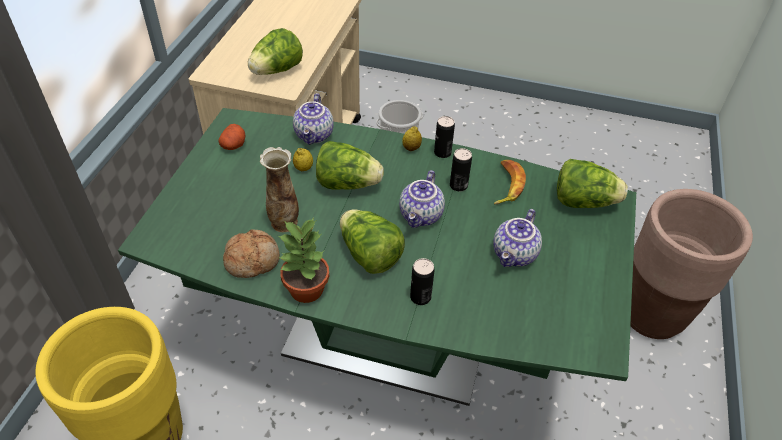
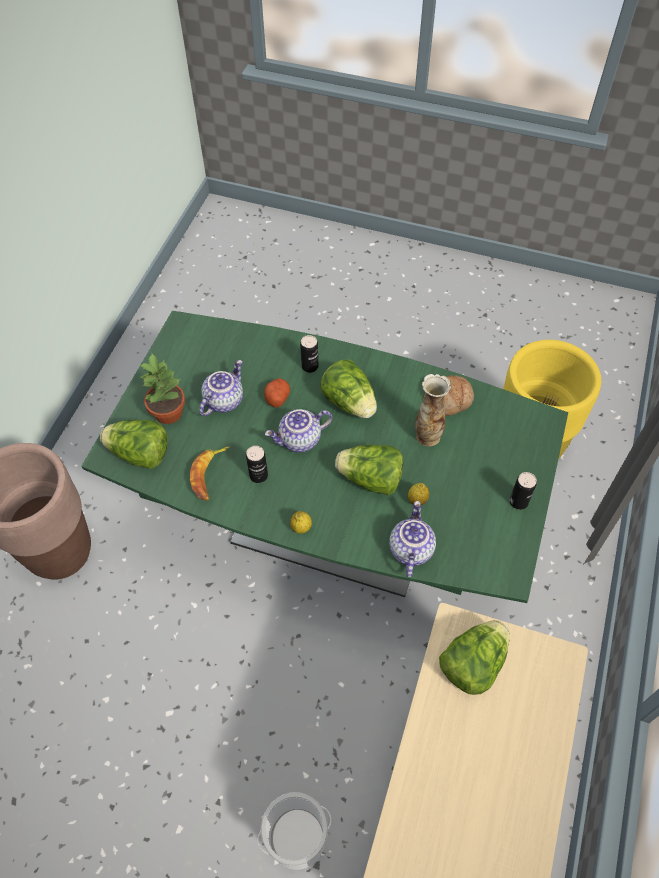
camera: 175 degrees left, 10 degrees up
potato [218,124,246,150] -> potato moved to [264,378,290,407]
potted plant [278,218,329,303] -> potted plant moved to [139,354,185,424]
teapot [399,170,445,228] -> teapot turned 135 degrees counterclockwise [265,409,333,453]
can [434,116,455,158] -> can moved to [510,472,537,510]

